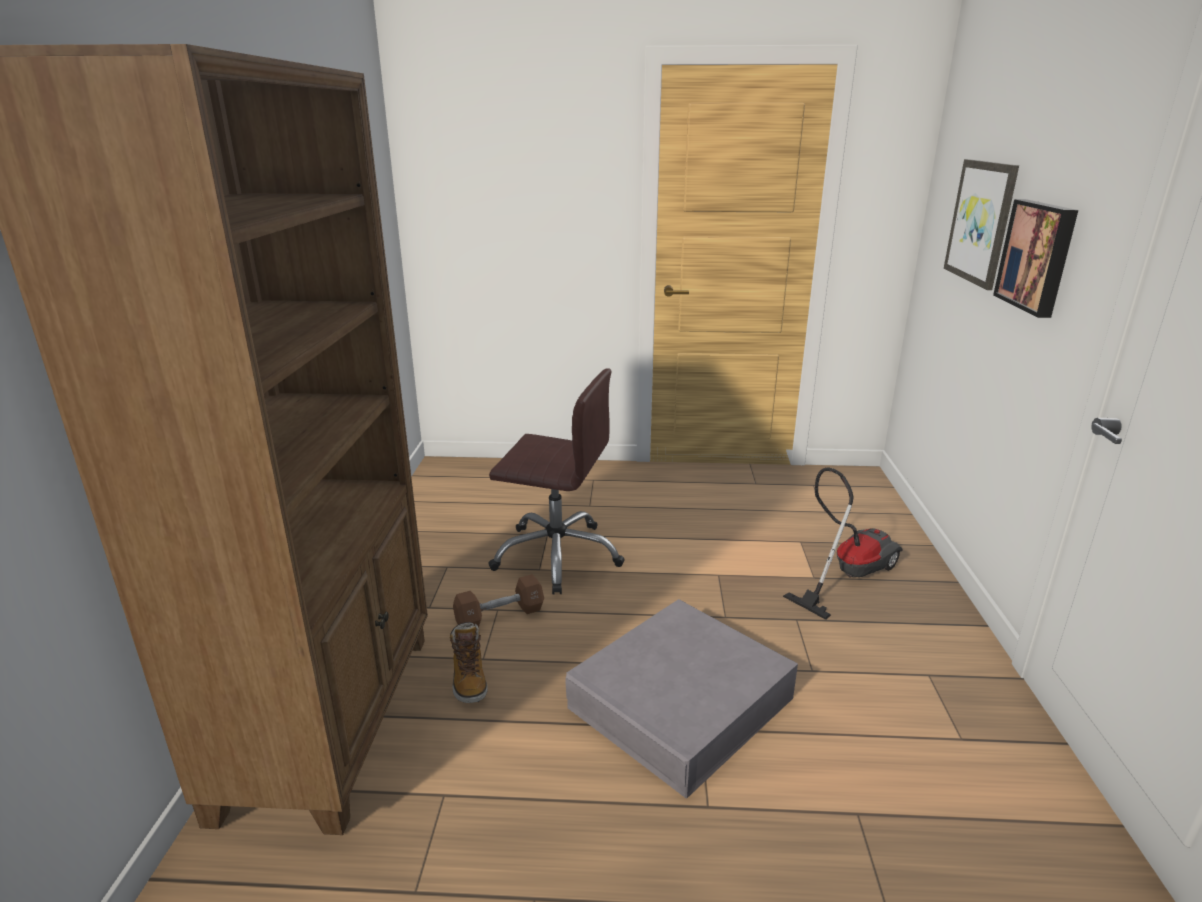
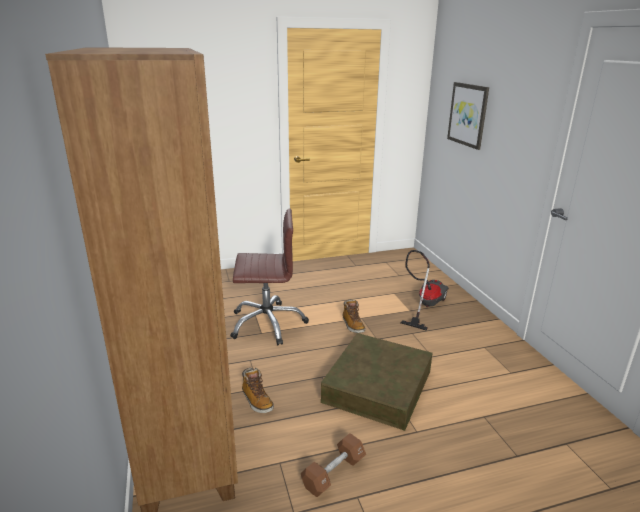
camera: 20 degrees left, 0 degrees up
brown dumbbell [453,574,544,627] -> brown dumbbell moved to [301,433,366,497]
grey storage box [565,599,798,798] -> brown storage box [321,333,432,431]
picture [993,199,1078,318] -> none
none -> boot [342,300,365,333]

